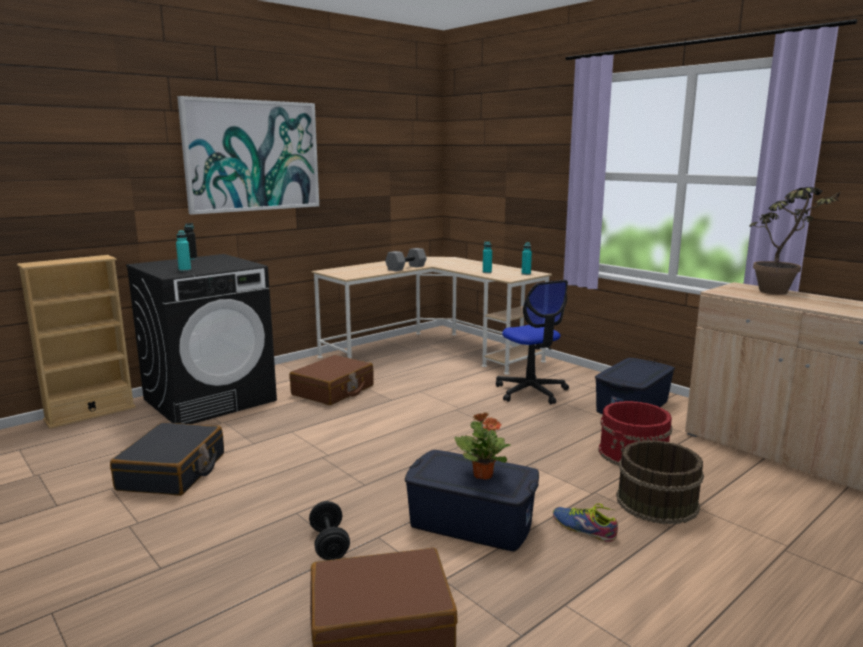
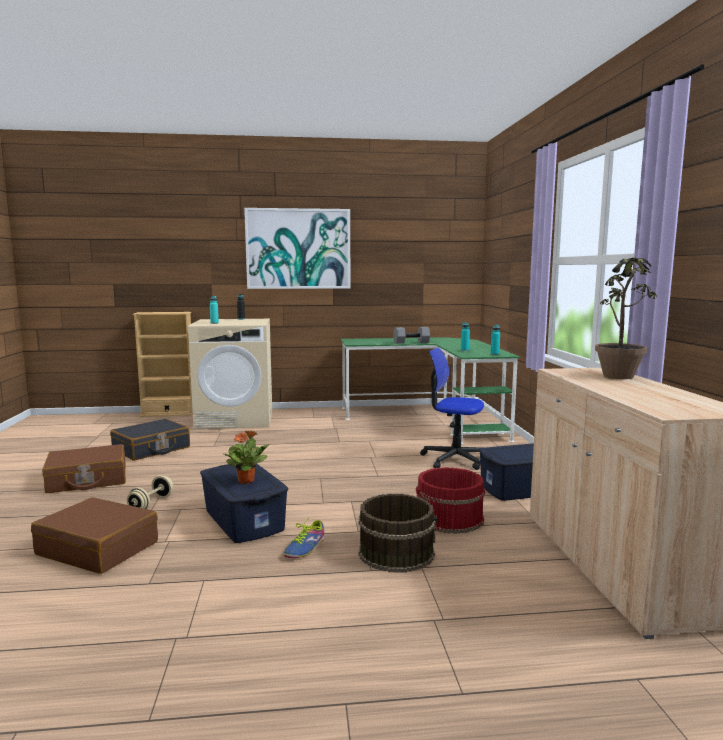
camera: 35 degrees right, 5 degrees down
black washing machine [126,254,277,424] -> beige washing machine [188,319,272,429]
brown suitcase [289,355,374,405] -> brown suitcase moved to [42,444,126,493]
black dumbbell [309,501,350,560] -> beige dumbbell [127,475,174,509]
beige desk [311,257,552,375] -> green desk [341,337,520,444]
office chair [496,280,569,404] -> office chair turned 105 degrees clockwise [420,348,484,470]
shoe [553,504,618,542] -> shoe turned 135 degrees counterclockwise [284,517,325,558]

